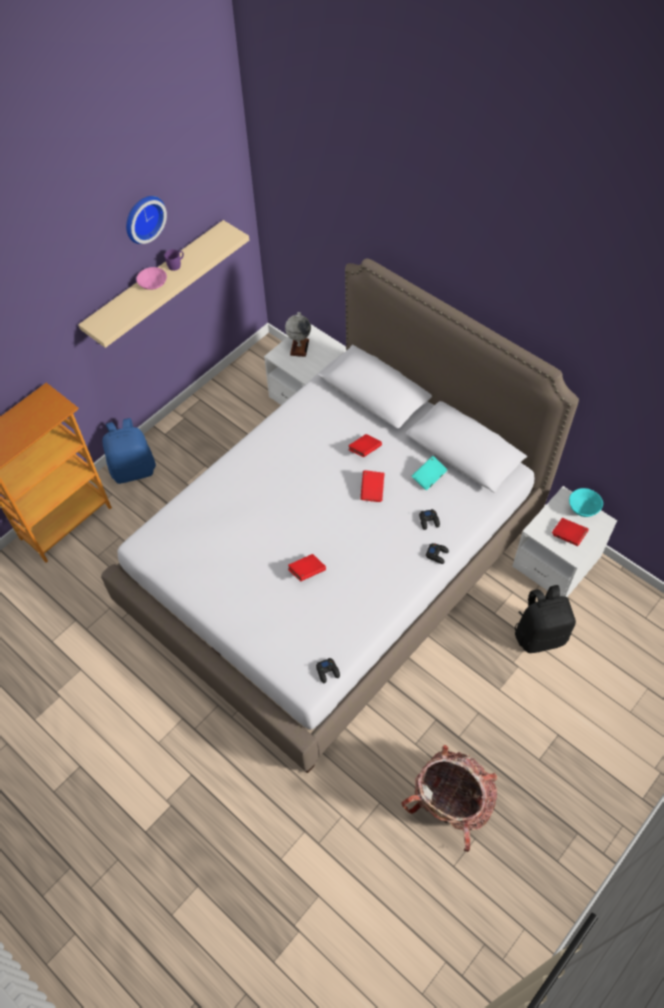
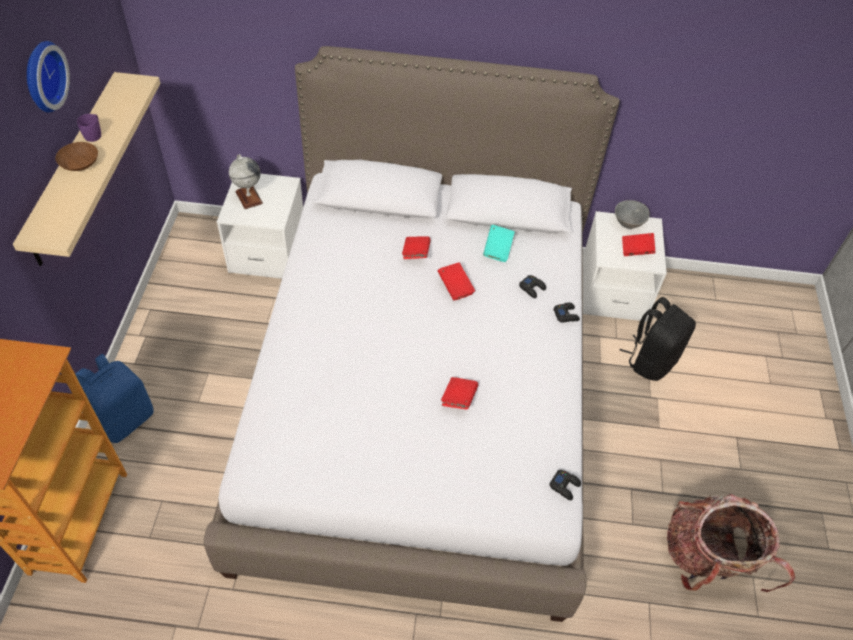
camera: 40 degrees left, 5 degrees down
pink bowl [136,267,167,290] -> brown bowl [55,142,98,171]
turquoise bowl [569,488,603,517] -> grey bowl [615,200,650,229]

